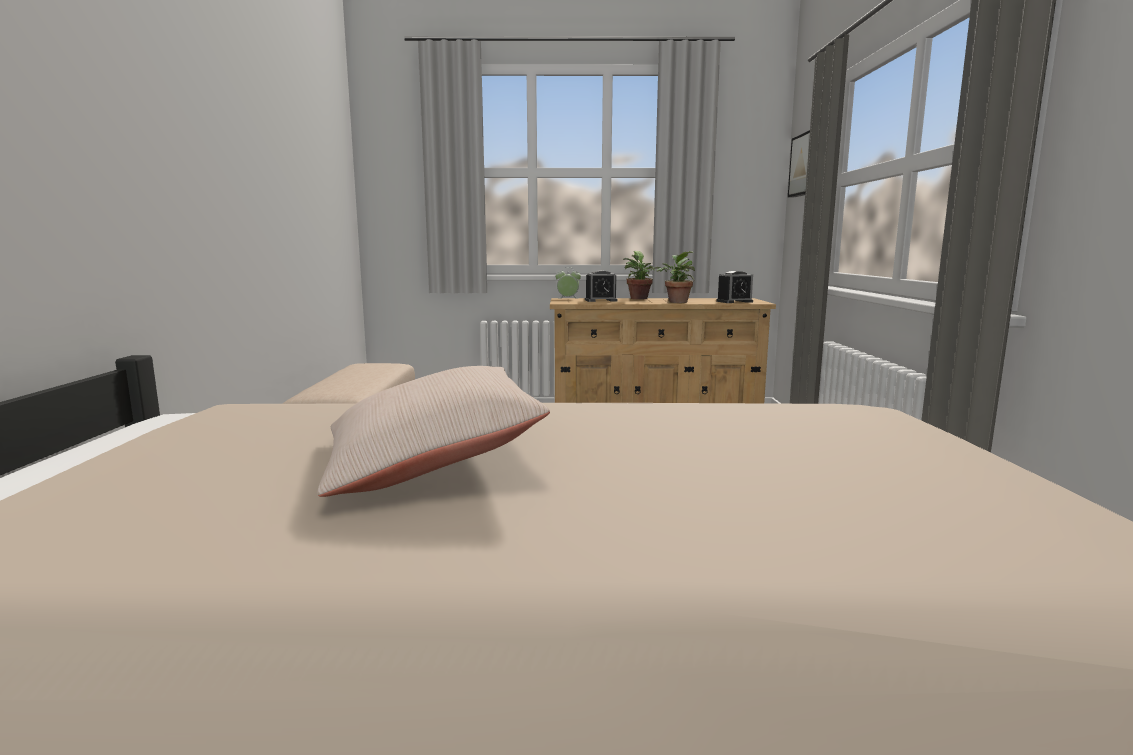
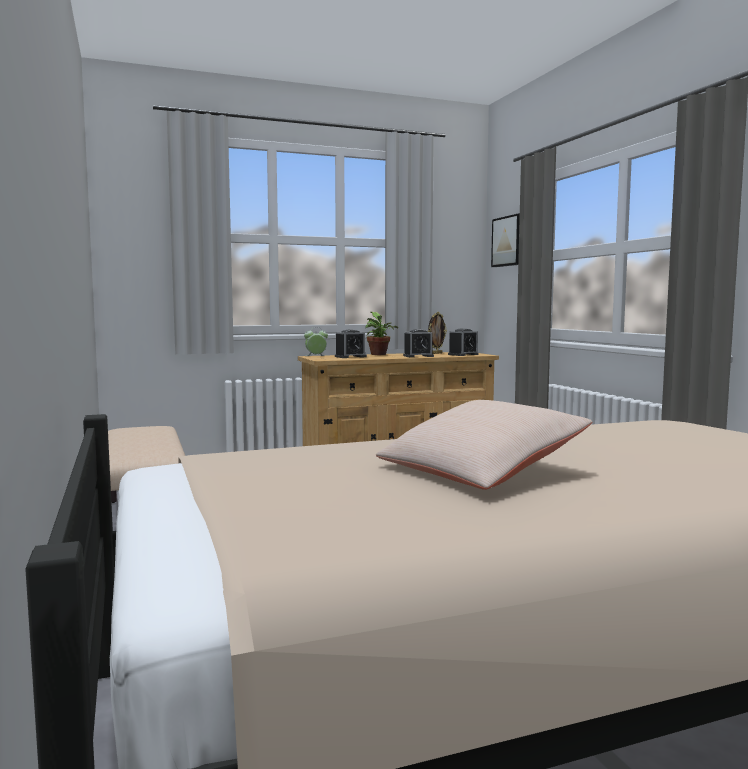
camera: 20 degrees left, 5 degrees down
potted plant [656,251,695,303] -> alarm clock [403,329,434,357]
none -> picture frame [428,312,447,354]

